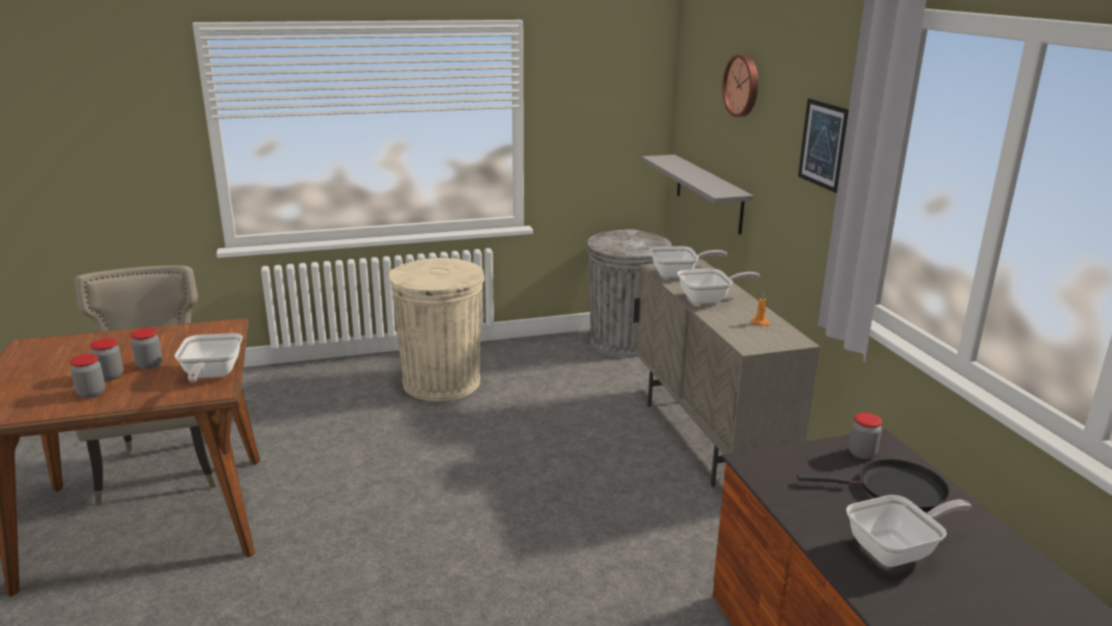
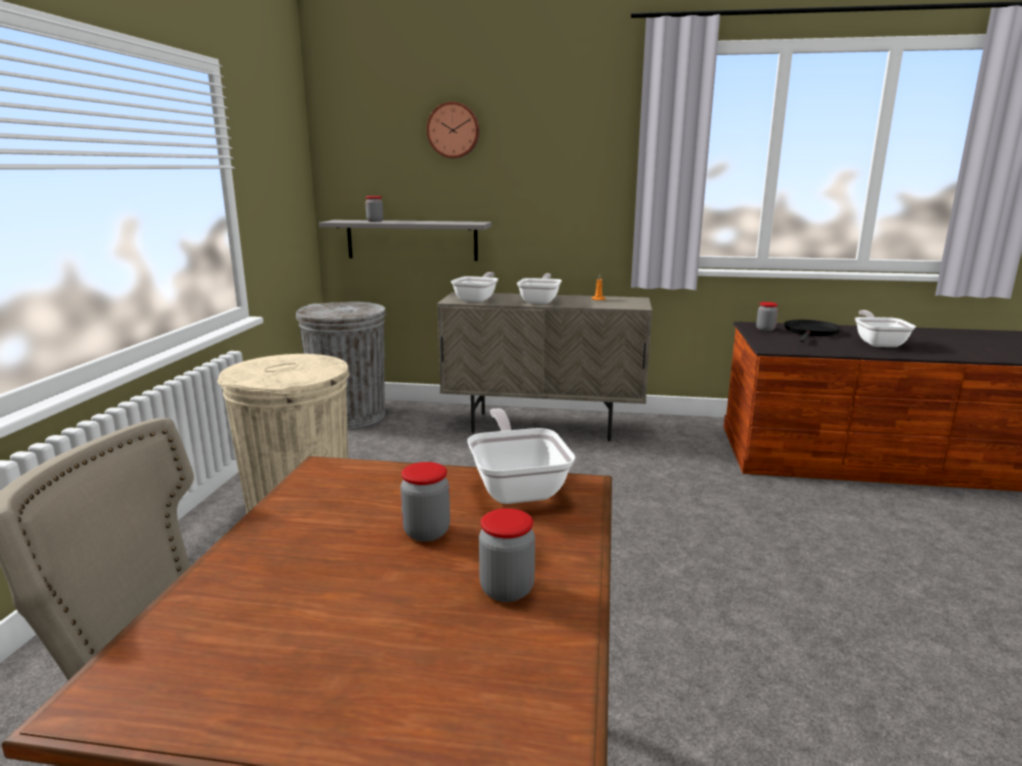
camera: 65 degrees left, 5 degrees down
jar [90,338,124,381] -> jar moved to [365,196,383,222]
frying pan [175,333,243,383] -> frying pan turned 120 degrees counterclockwise [467,408,575,504]
picture [798,98,849,193] -> none

